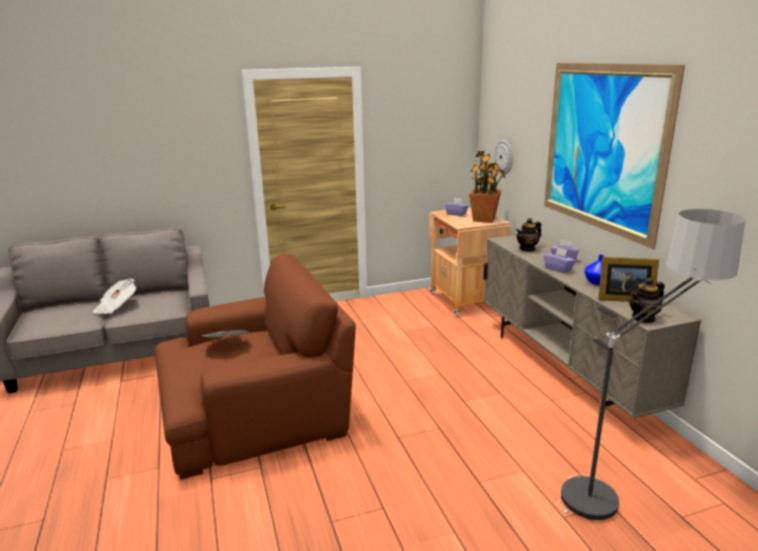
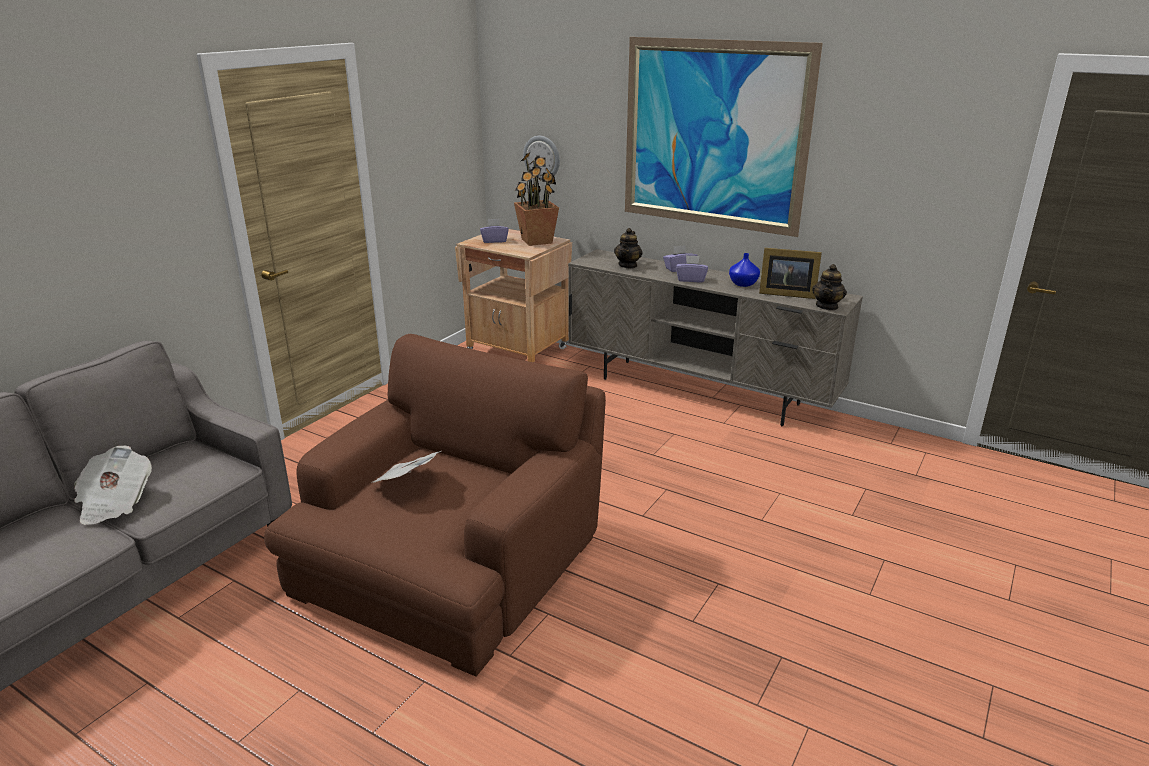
camera: 40 degrees left, 5 degrees up
floor lamp [558,209,746,521] -> none
picture frame [598,257,659,302] -> picture frame turned 45 degrees clockwise [759,248,822,299]

